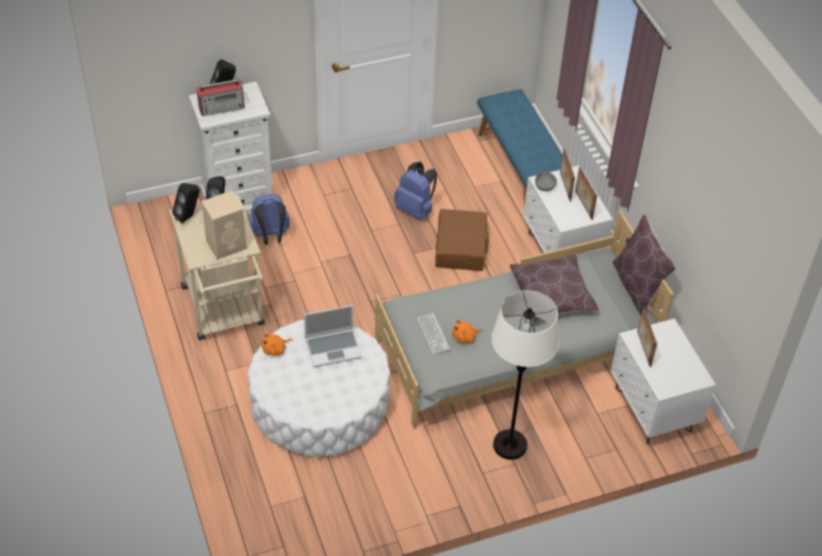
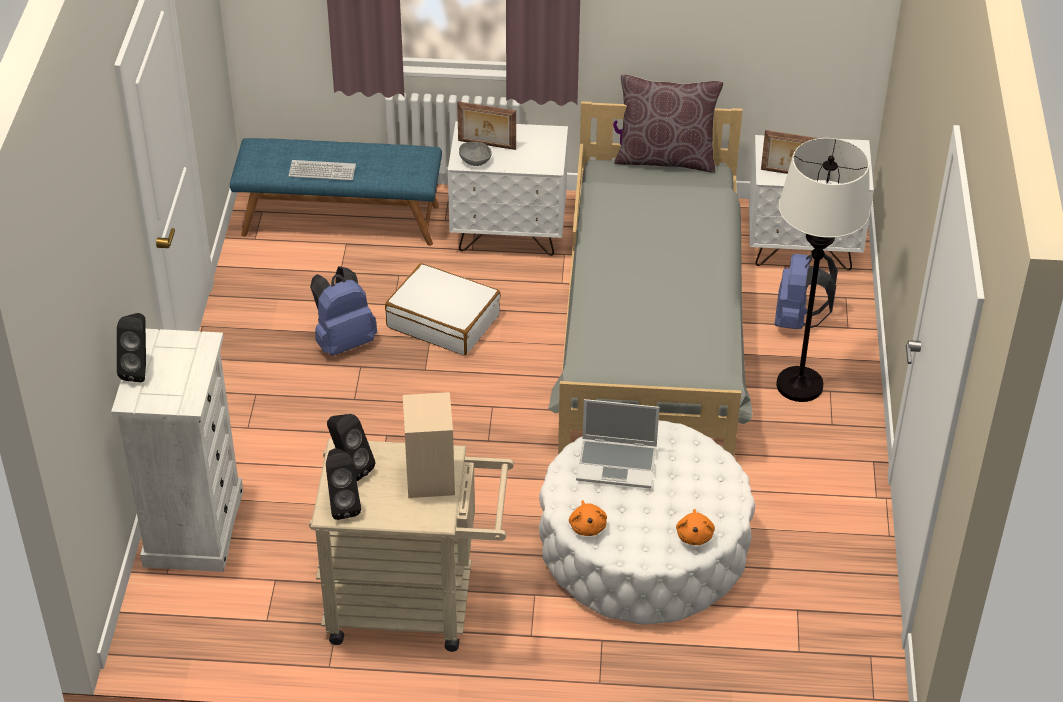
camera: 65 degrees left, 5 degrees down
radio [196,79,245,116] -> none
blue backpack [248,194,290,245] -> blue backpack moved to [775,254,838,329]
laptop [304,305,362,368] -> laptop turned 90 degrees clockwise [576,399,659,488]
keyboard [417,313,450,355] -> keyboard moved to [289,160,356,180]
brown suitcase [435,209,489,271] -> white suitcase [385,263,501,355]
orange plush toy [452,320,483,343] -> orange plush toy moved to [676,509,715,545]
brown pillow [510,255,599,322] -> none
picture frame [575,167,597,220] -> none

